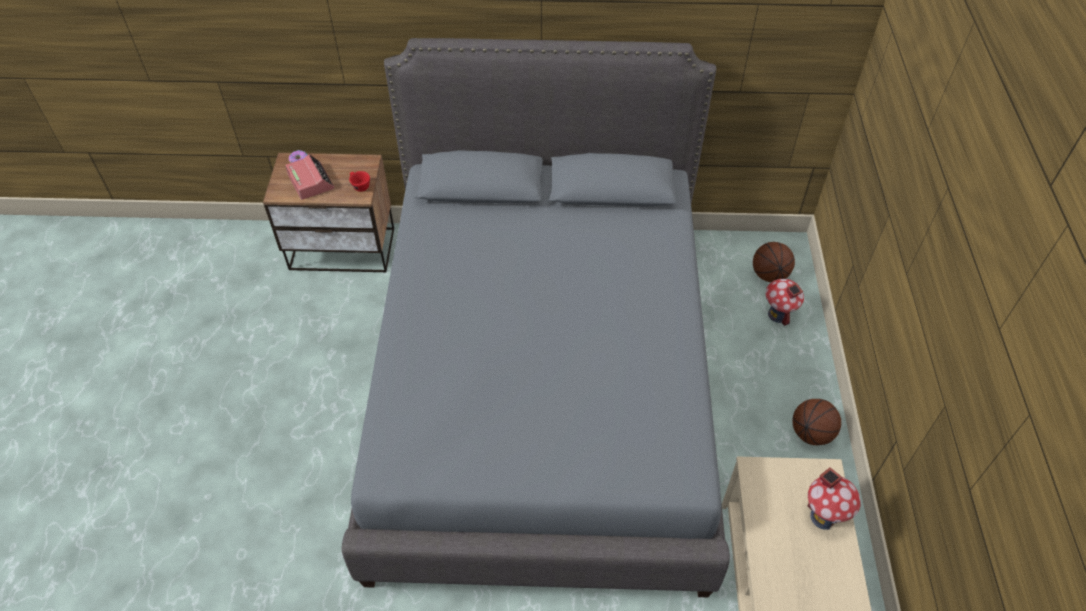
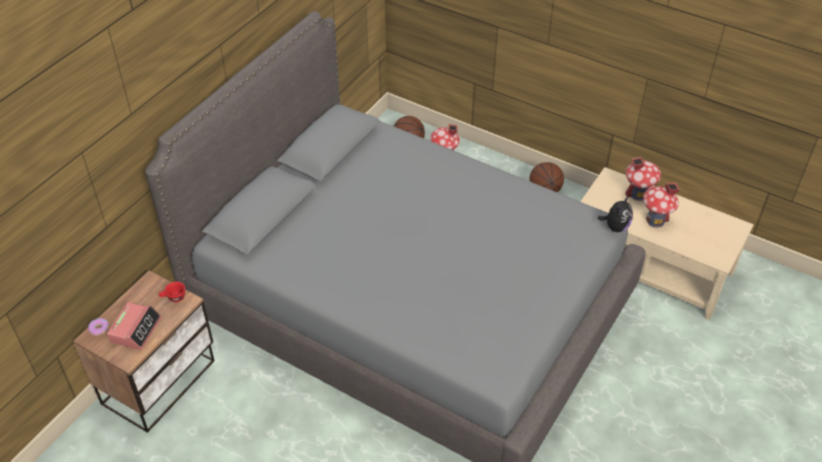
camera: 60 degrees left, 5 degrees down
alarm clock [285,154,334,200] -> alarm clock turned 105 degrees clockwise [107,302,162,350]
none -> plush toy [597,196,633,232]
none -> toy house [643,182,680,228]

